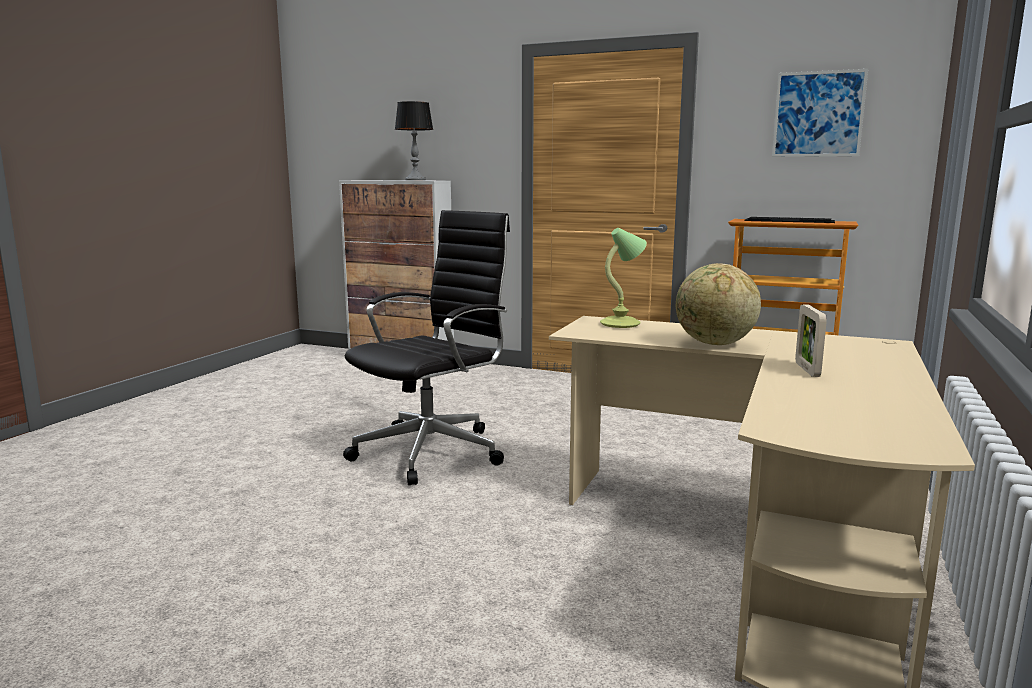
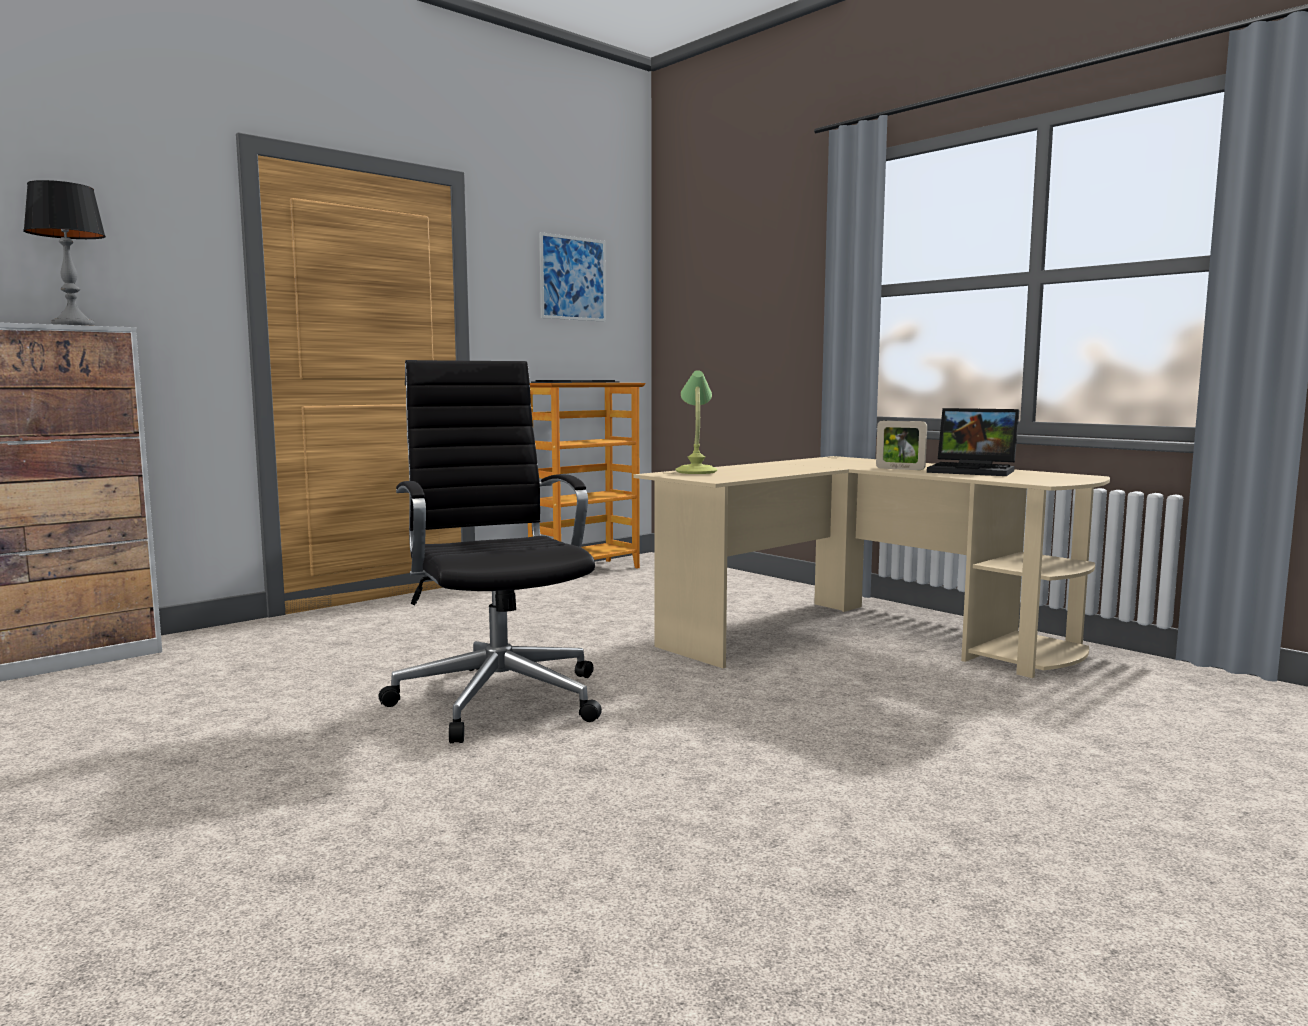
camera: 65 degrees left, 5 degrees down
globe [676,263,761,345] -> none
none -> laptop [927,408,1019,476]

